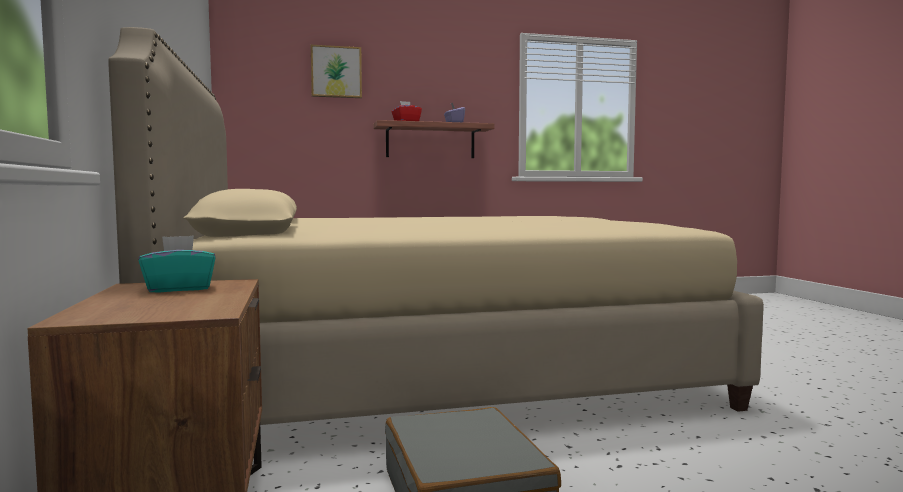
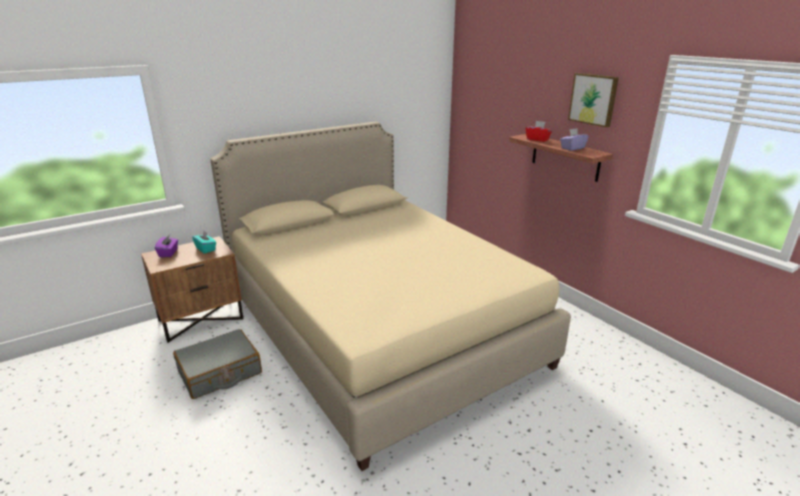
camera: 70 degrees right, 20 degrees up
picture [311,45,362,98] -> picture moved to [568,73,619,127]
none -> purple tissue box [155,234,178,257]

